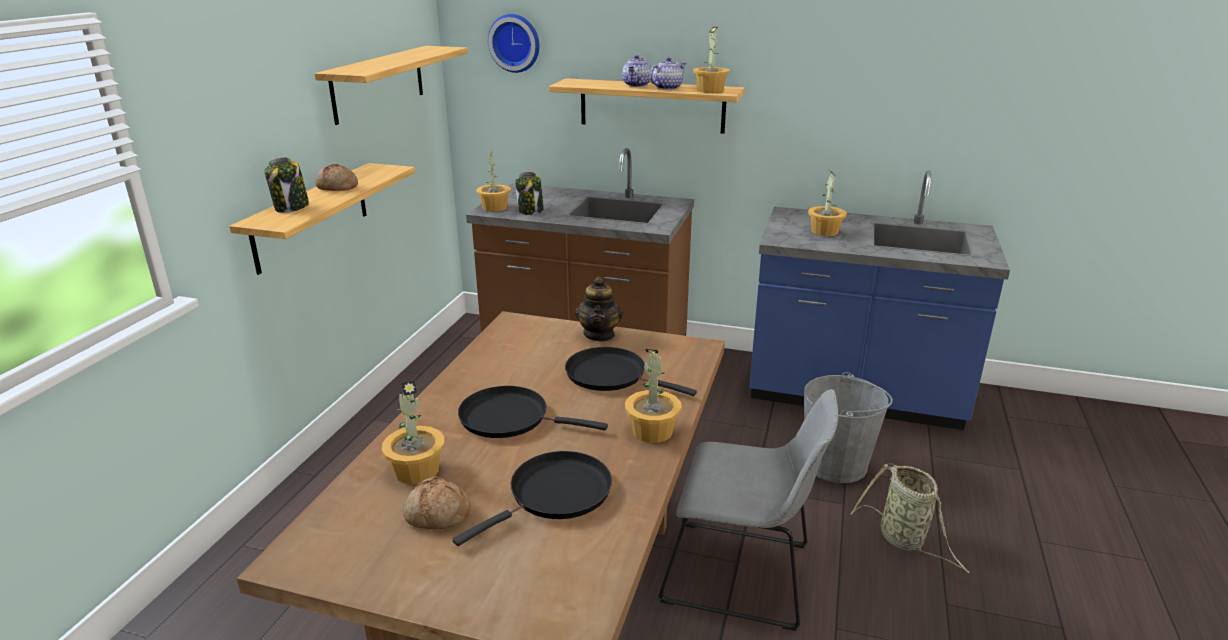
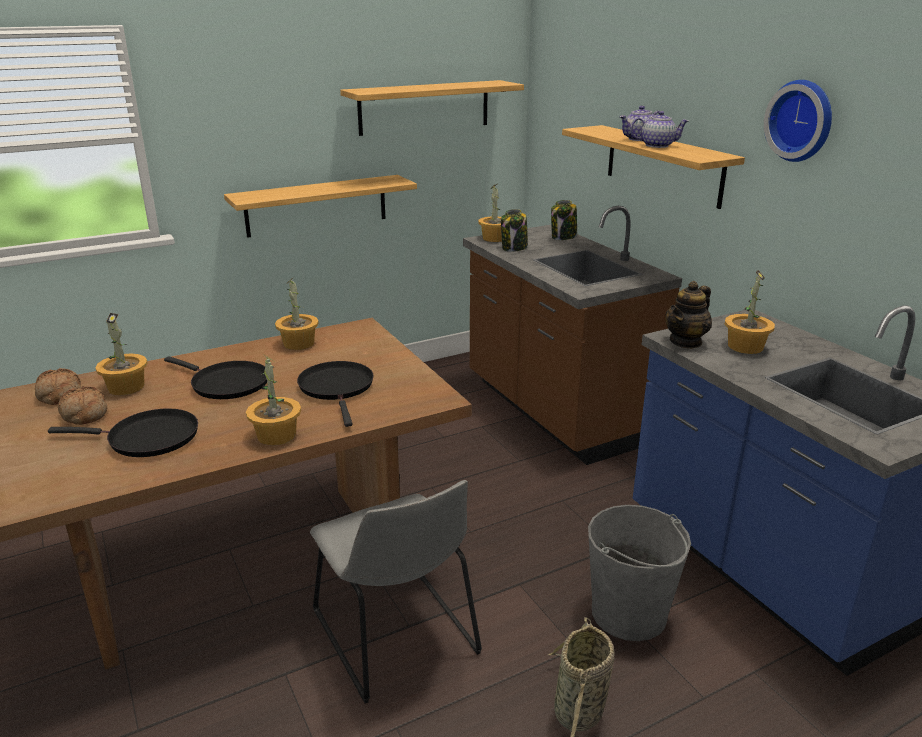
camera: 45 degrees right, 0 degrees up
jar [265,157,309,213] -> jar moved to [551,200,577,240]
bread [315,164,358,191] -> bread moved to [35,368,81,405]
black frying pan [458,386,608,438] -> black frying pan turned 150 degrees clockwise [164,356,267,399]
wall clock [488,14,540,73] -> wall clock moved to [764,80,832,162]
teapot [575,277,623,341] -> teapot moved to [666,281,712,349]
potted plant [693,26,730,93] -> potted plant moved to [275,277,319,350]

